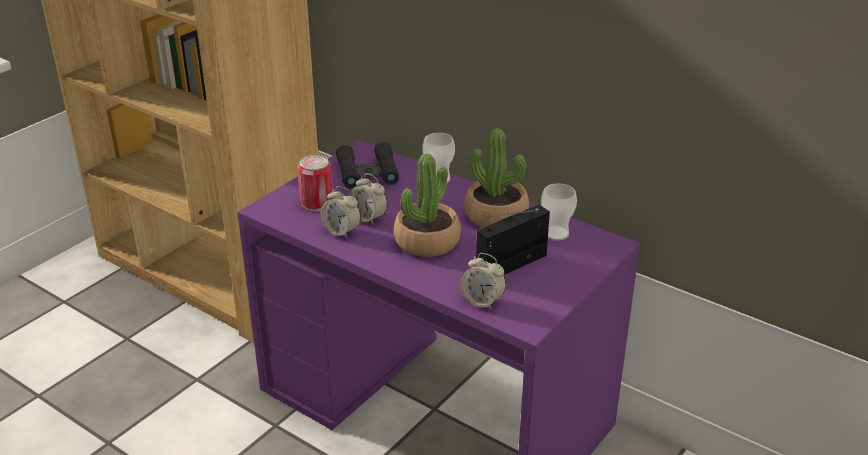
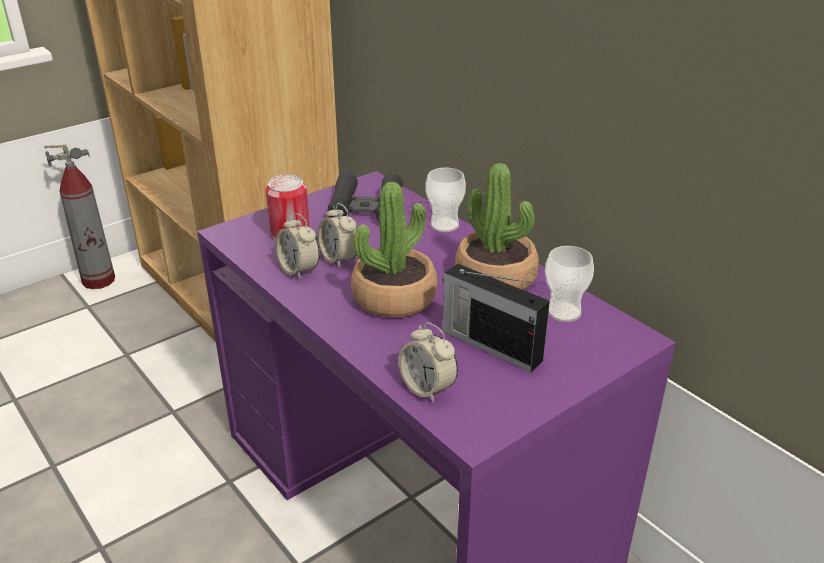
camera: 15 degrees right, 0 degrees up
radio [476,204,550,275] -> radio turned 120 degrees counterclockwise [443,263,550,372]
none -> fire extinguisher [44,145,115,289]

